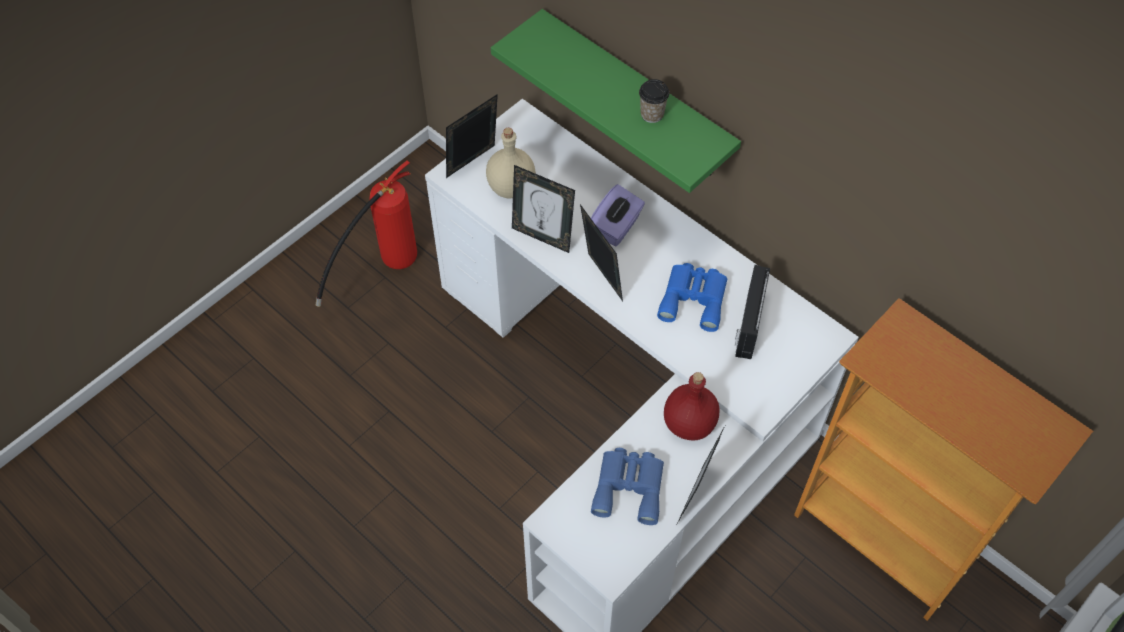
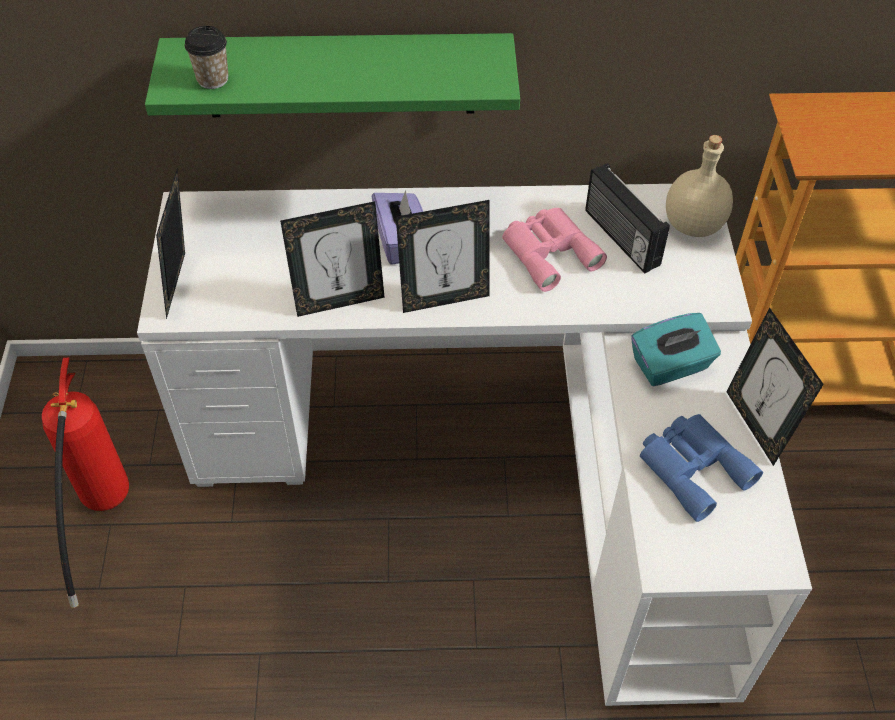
camera: 45 degrees left, 5 degrees down
beige bottle [486,128,536,199] -> beige bottle moved to [666,135,733,237]
picture frame [580,204,623,301] -> picture frame turned 150 degrees clockwise [396,200,490,313]
cup [639,79,669,123] -> cup moved to [185,26,229,89]
blue binoculars [657,263,727,332] -> pink binoculars [502,208,607,292]
red bottle [664,372,719,440] -> turquoise tissue box [631,313,721,386]

